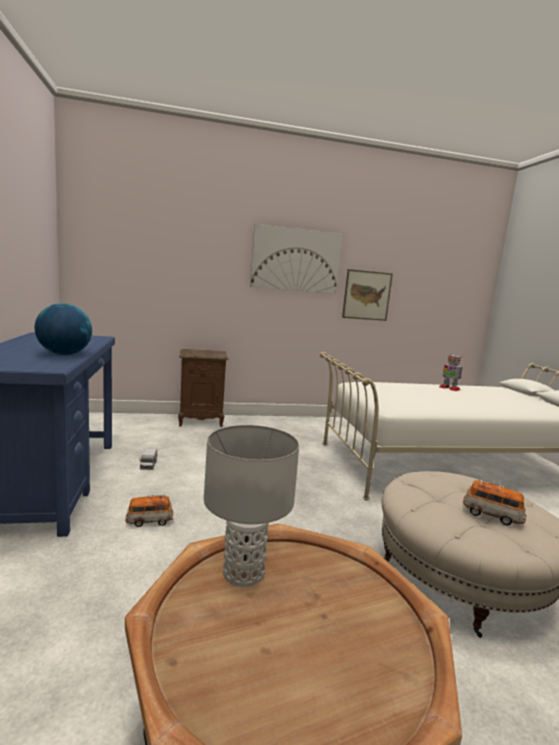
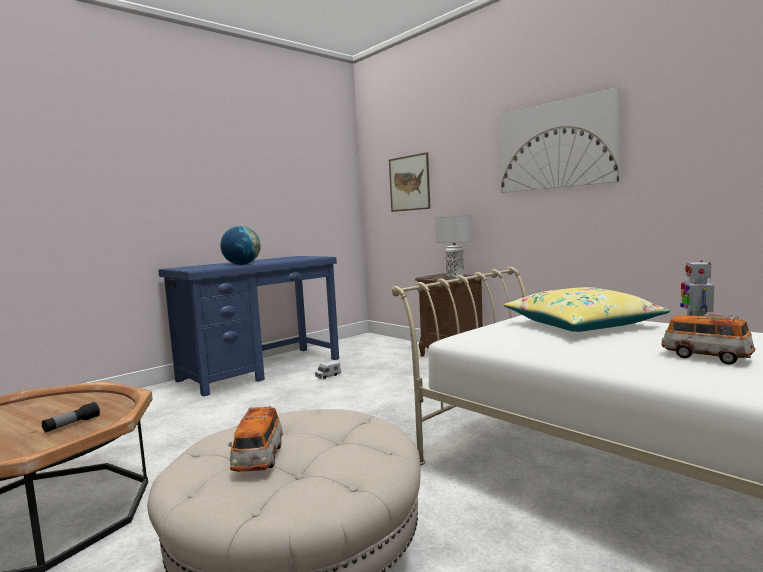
camera: 60 degrees right, 5 degrees down
toy car [125,495,173,527] -> toy car moved to [661,314,756,365]
white table lamp [204,425,299,587] -> white table lamp moved to [435,215,473,277]
picture [342,269,393,321] -> picture moved to [389,152,431,212]
none -> flashlight [42,402,100,432]
none -> yellow pillow [504,287,670,332]

